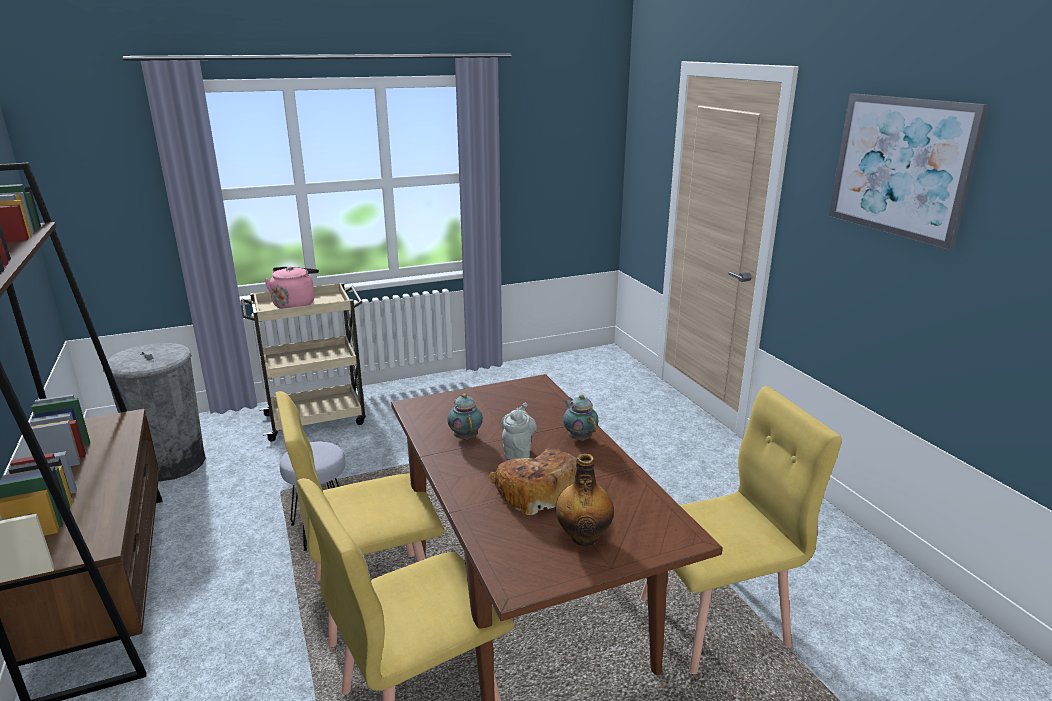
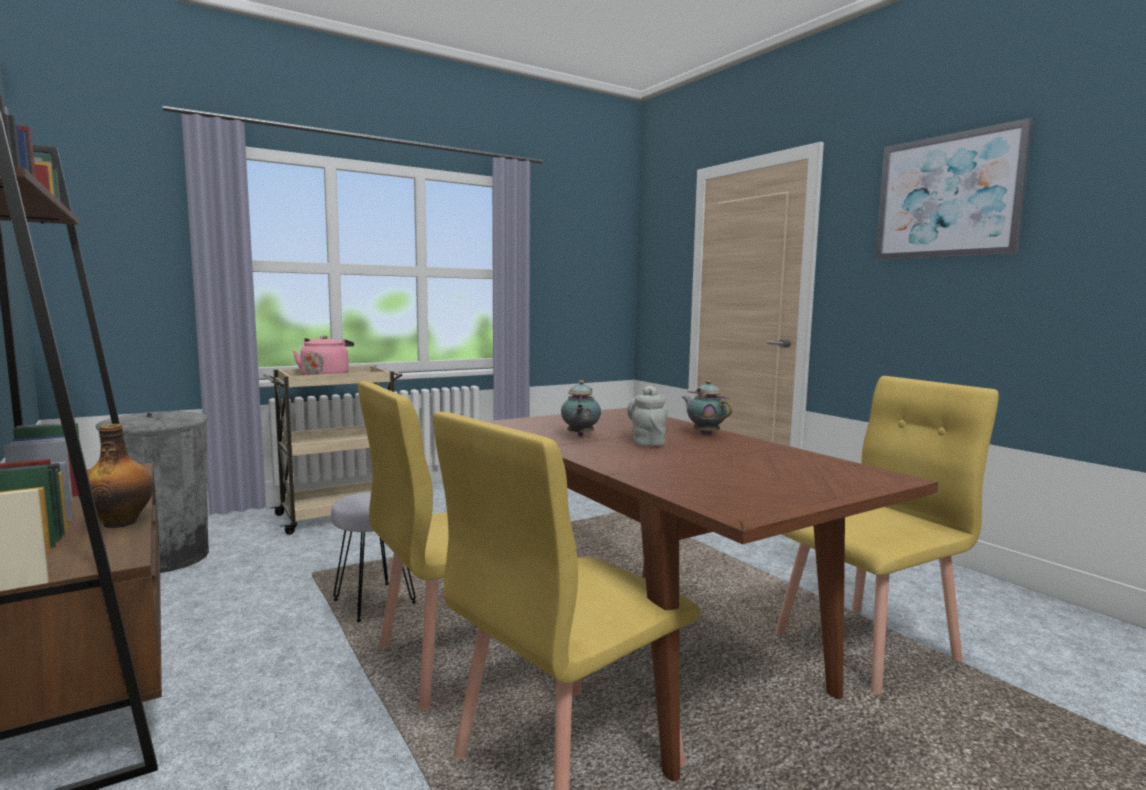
camera: 10 degrees left, 15 degrees down
teapot [447,394,483,440] -> teapot turned 150 degrees counterclockwise [561,380,601,437]
bread [489,448,577,515] -> none
bottle [555,454,614,546] -> bottle moved to [78,424,154,528]

